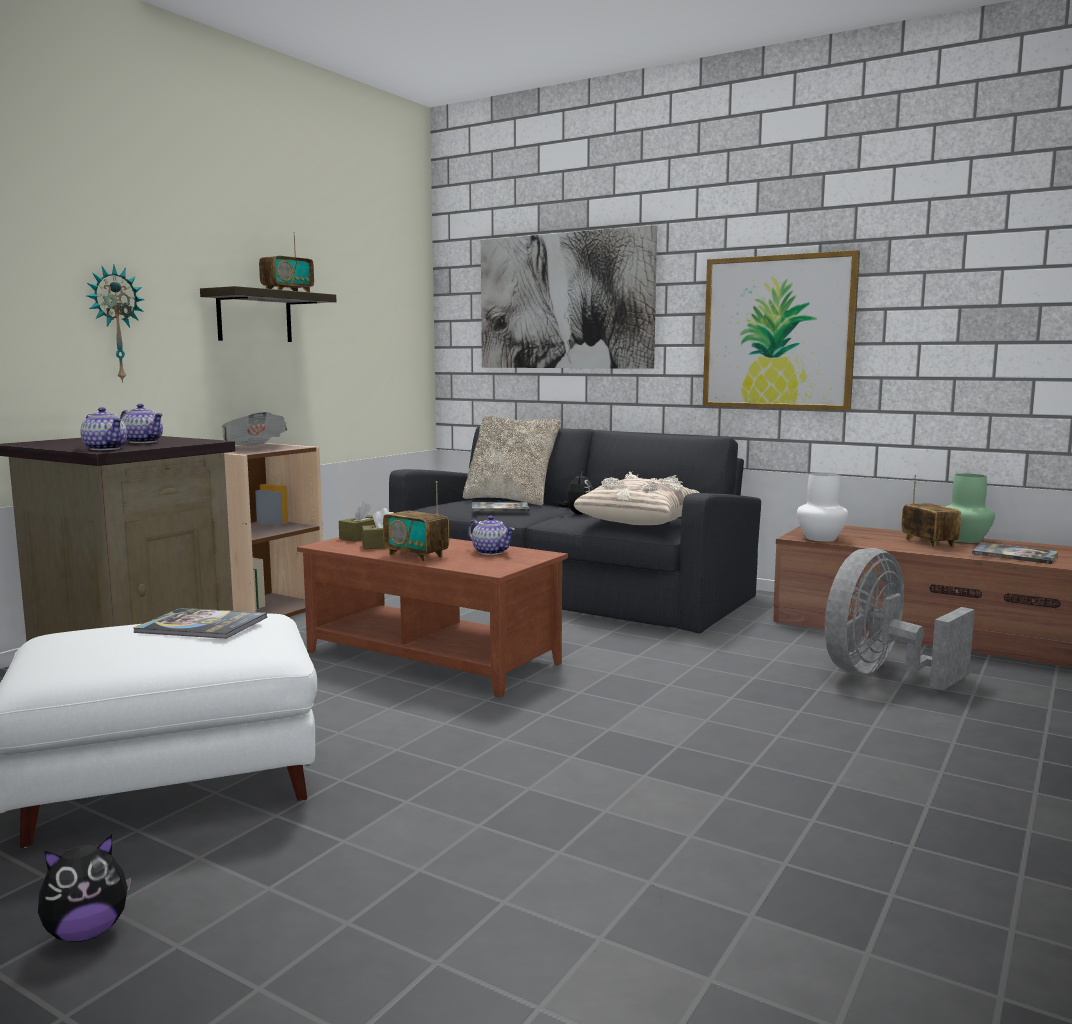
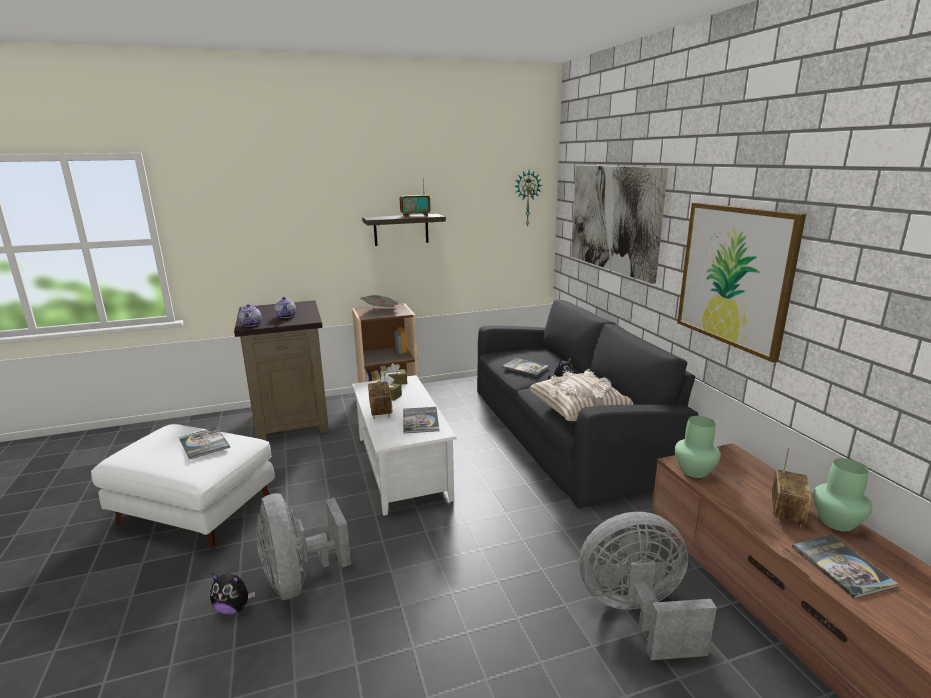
camera: 40 degrees right, 10 degrees up
plush toy [38,835,132,942] -> plush toy moved to [210,573,255,615]
wall clock [87,265,145,383] -> wall clock moved to [514,170,543,227]
brown coffee table [297,537,568,698] -> white coffee table [352,375,457,516]
beige pillow [463,416,561,505] -> none
teapot [468,516,515,555] -> book [403,407,439,433]
white vase [797,473,848,542] -> green vase [675,416,721,478]
none -> grey fan [257,493,351,600]

